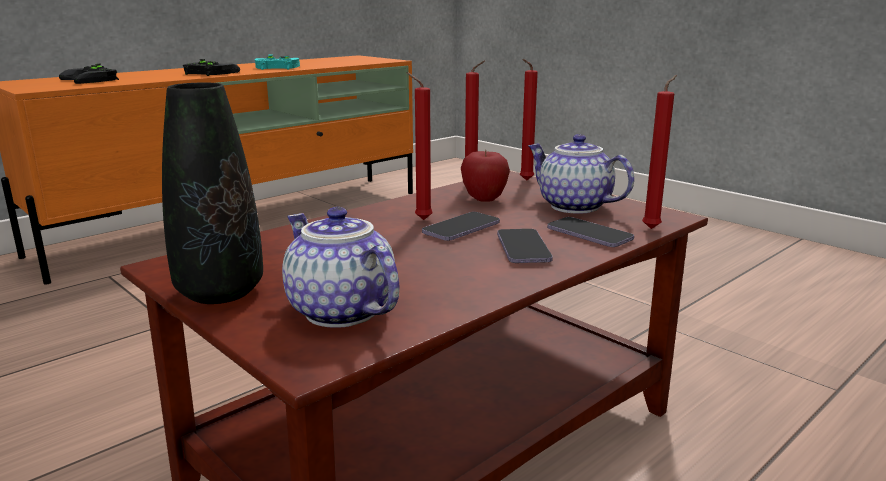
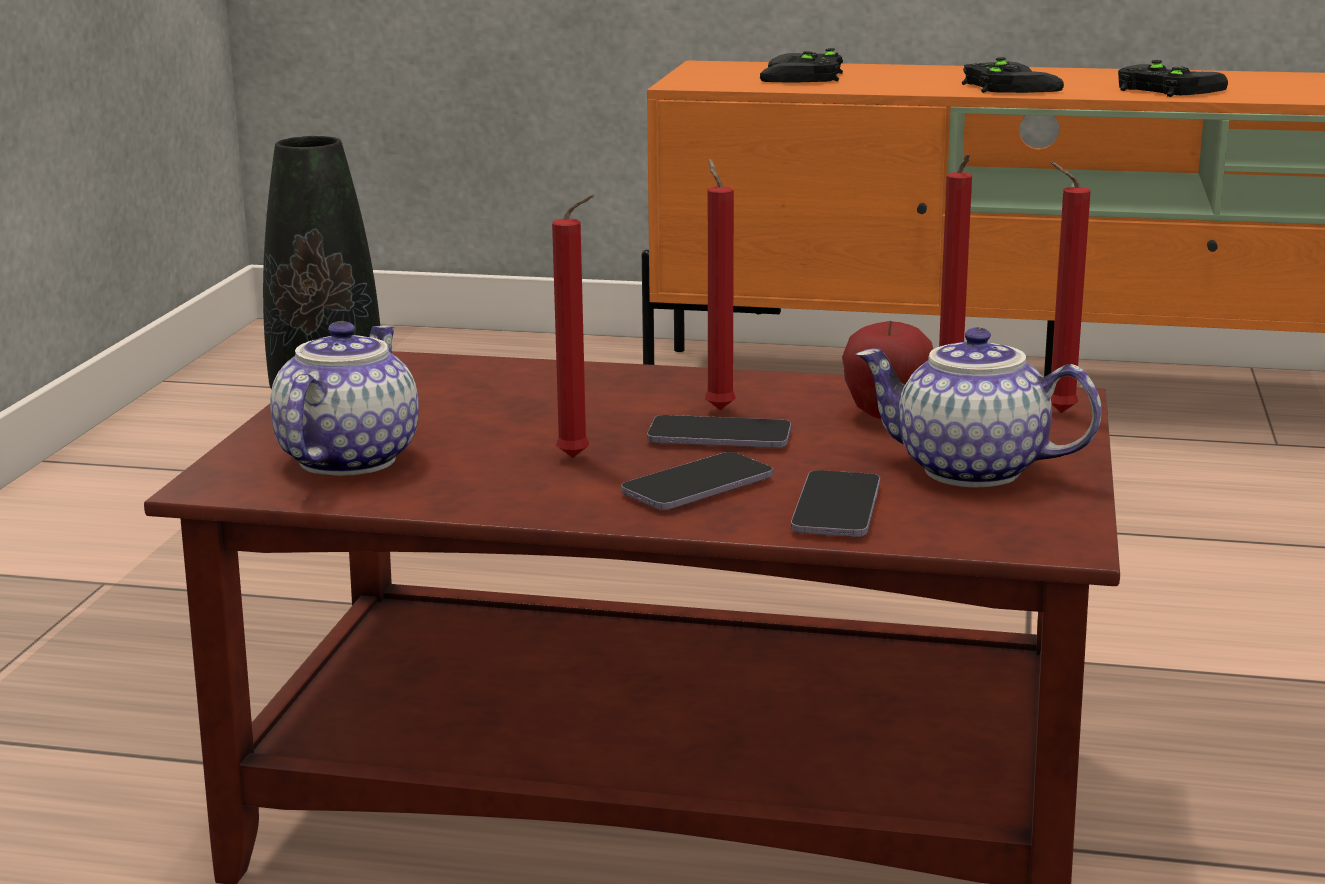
camera: 55 degrees right, 0 degrees up
turquoise game controller [254,54,300,70] -> black game controller [1118,60,1228,97]
teapot [527,134,634,214] -> teapot turned 75 degrees counterclockwise [856,327,1102,487]
red candle [642,75,677,229] -> red candle moved to [552,195,595,458]

